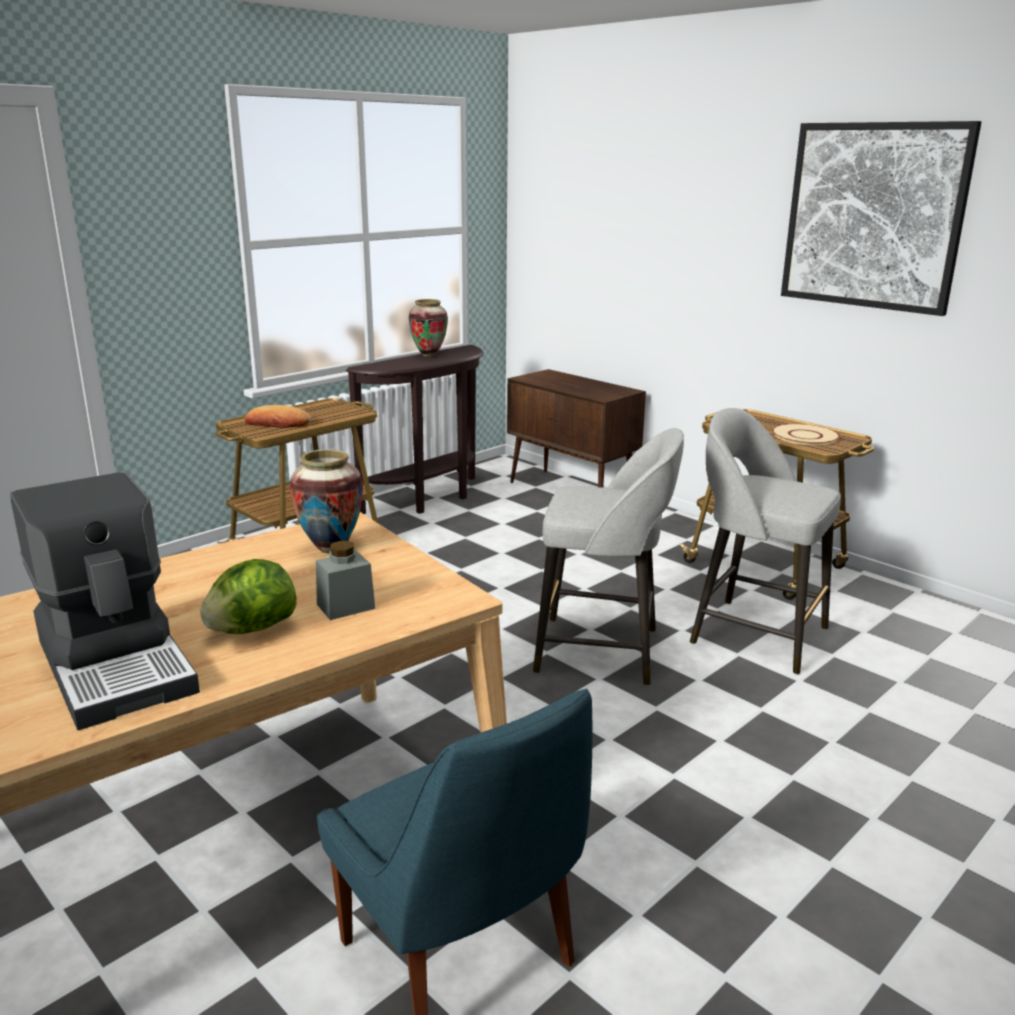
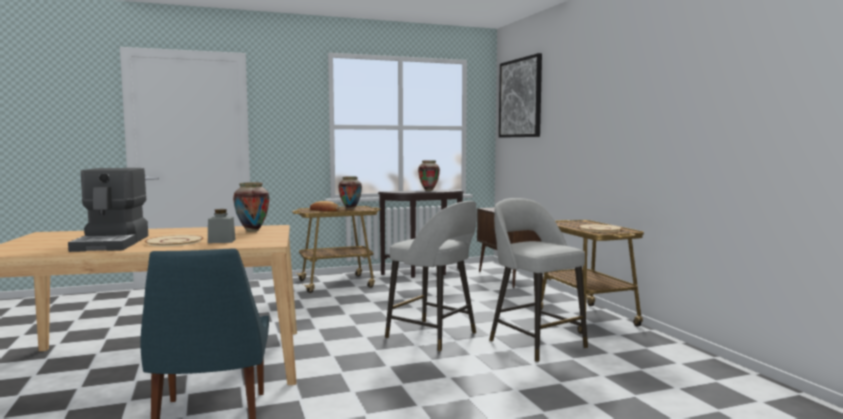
camera: 25 degrees right, 15 degrees down
lettuce [200,559,297,634] -> beige plate [145,235,203,246]
picture [781,121,981,316] -> picture moved to [499,53,542,138]
none -> vase [338,176,362,209]

